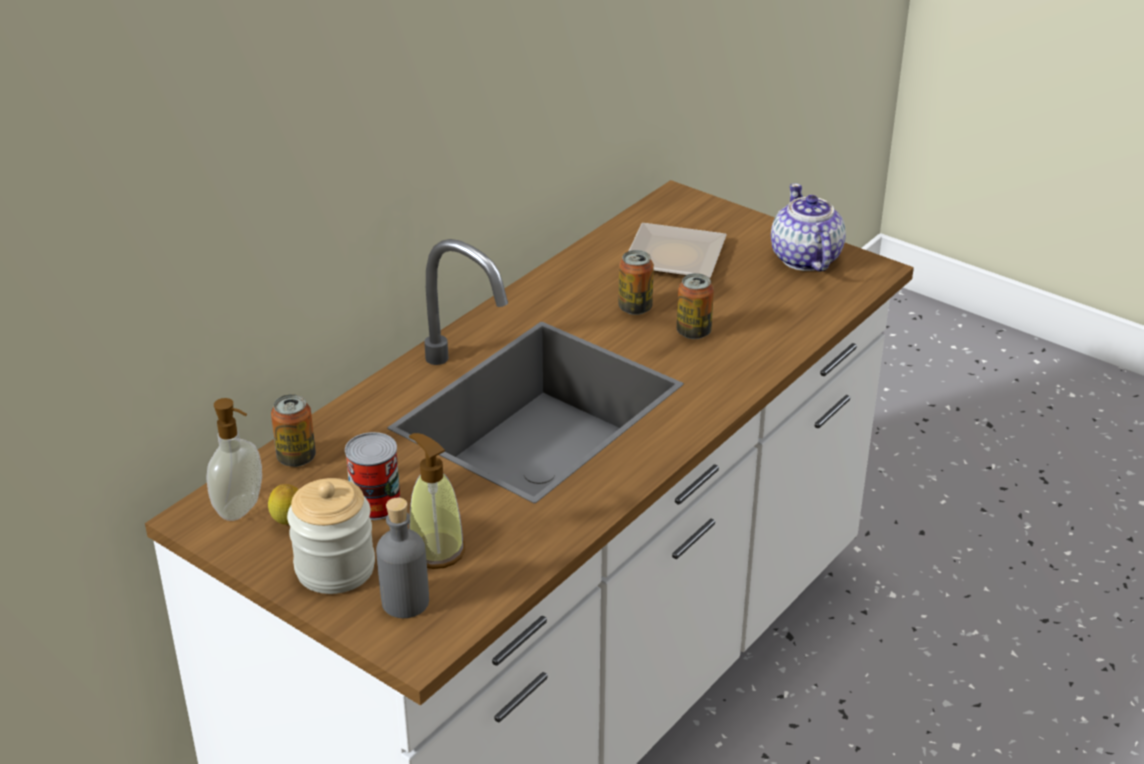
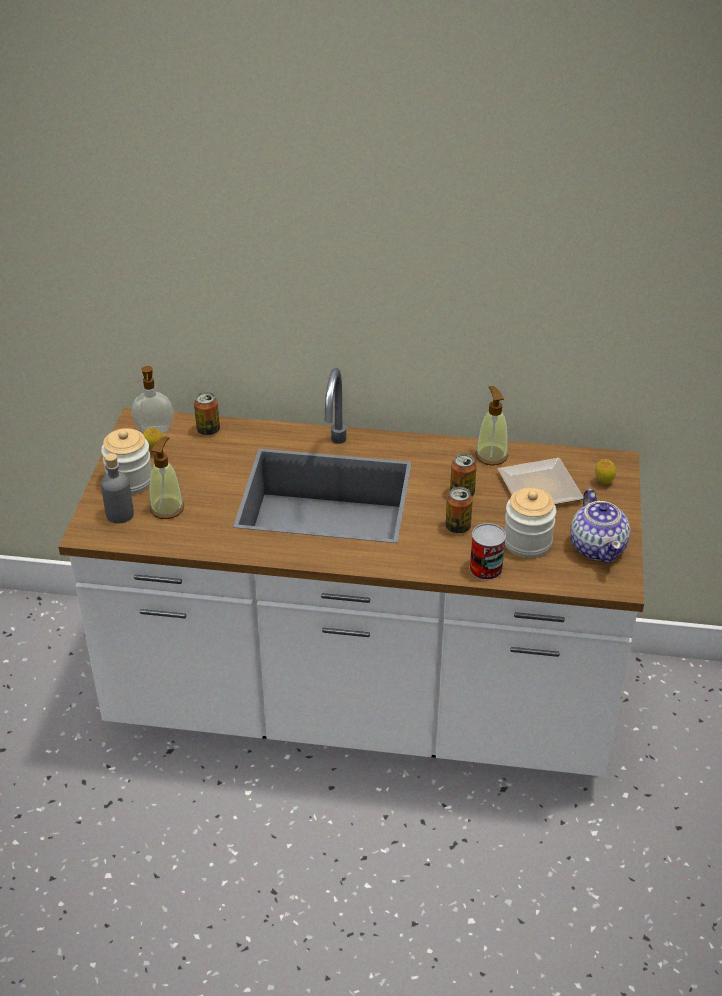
camera: 60 degrees right, 5 degrees up
can [345,432,401,520] -> can moved to [469,523,506,580]
teapot [771,183,846,272] -> teapot turned 120 degrees clockwise [570,489,630,563]
none -> soap dispenser [475,386,508,466]
none -> jar [504,488,556,558]
none -> lemon [595,459,616,485]

